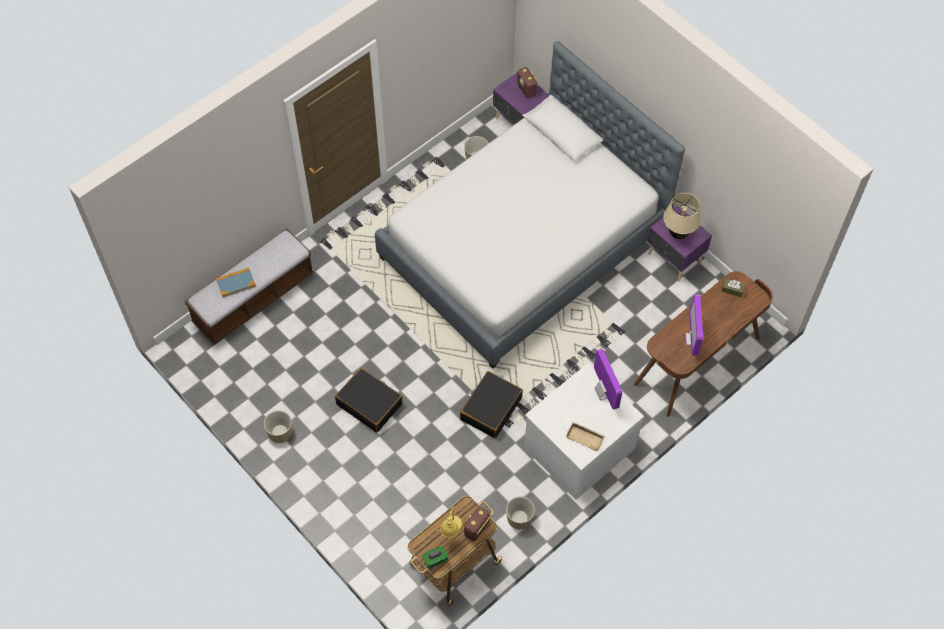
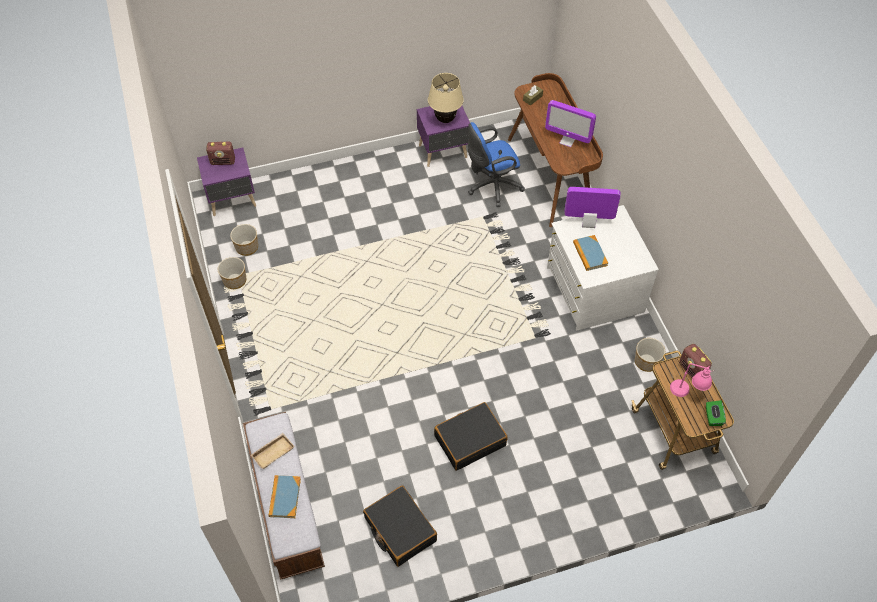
camera: 65 degrees left, 5 degrees down
planter [264,410,292,443] -> planter moved to [218,257,246,289]
bed [375,41,685,369] -> none
yellow table lamp [440,507,463,538] -> pink table lamp [670,363,714,397]
black suitcase [460,371,523,438] -> black suitcase moved to [363,485,437,567]
beige tray [566,422,605,451] -> beige tray moved to [251,433,294,469]
none -> blue office chair [468,122,525,207]
none -> book [573,235,608,271]

